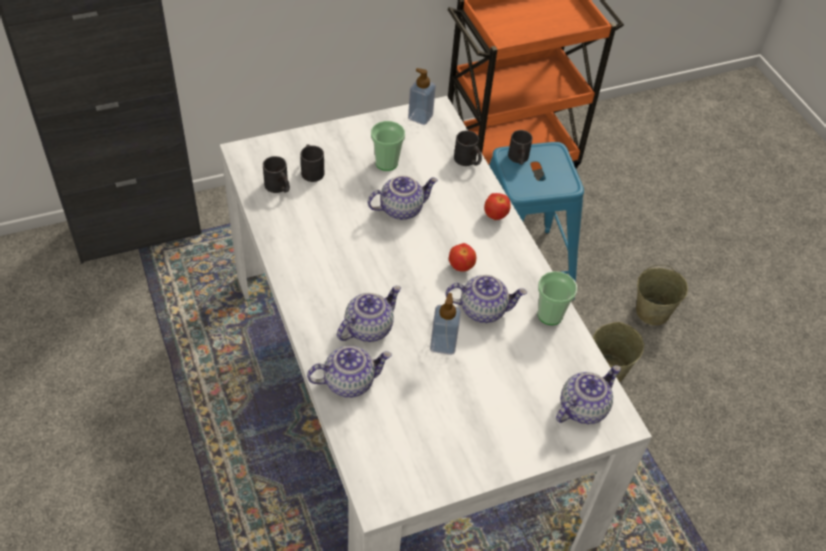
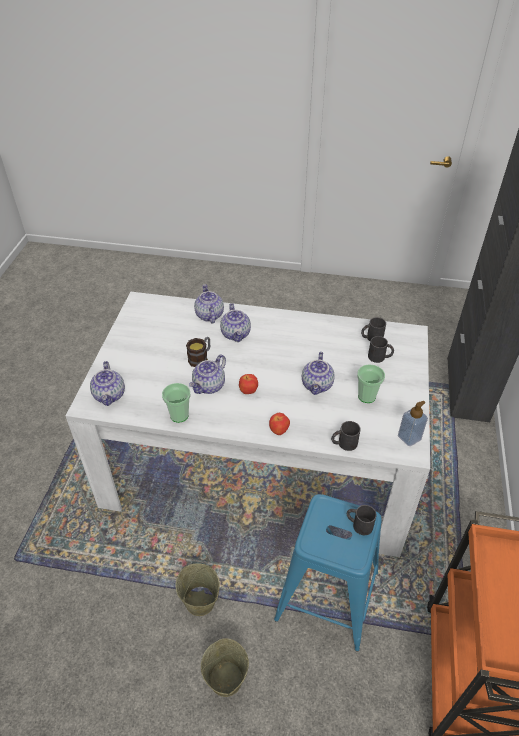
camera: 125 degrees right, 5 degrees down
teapot [307,346,392,398] -> teapot turned 150 degrees clockwise [194,284,224,324]
soap dispenser [430,293,461,355] -> mug [186,337,210,367]

